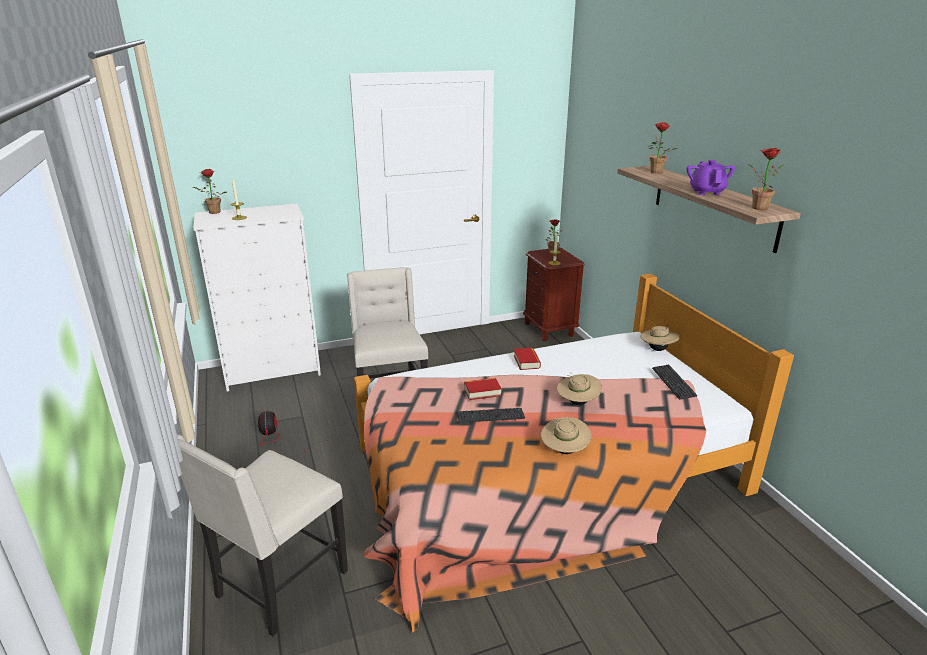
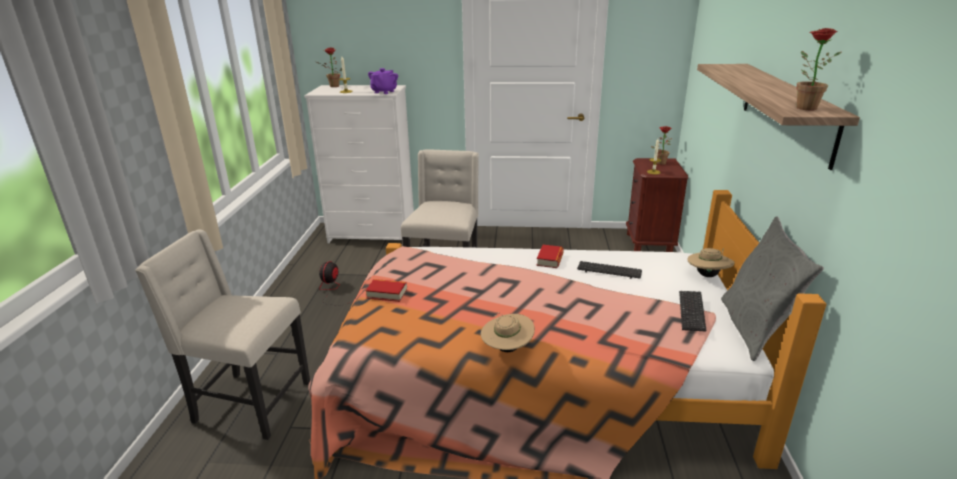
camera: 25 degrees right, 0 degrees up
beige chair [177,434,348,637] -> beige chair turned 45 degrees clockwise [135,229,310,440]
keyboard [457,408,525,424] -> keyboard moved to [577,261,642,279]
book [464,378,502,400] -> book moved to [366,279,407,302]
beige hat [556,372,602,405] -> none
potted plant [648,122,677,173] -> none
purple teapot [686,160,735,195] -> purple teapot moved to [368,68,398,94]
none -> grey pillow [721,216,824,361]

